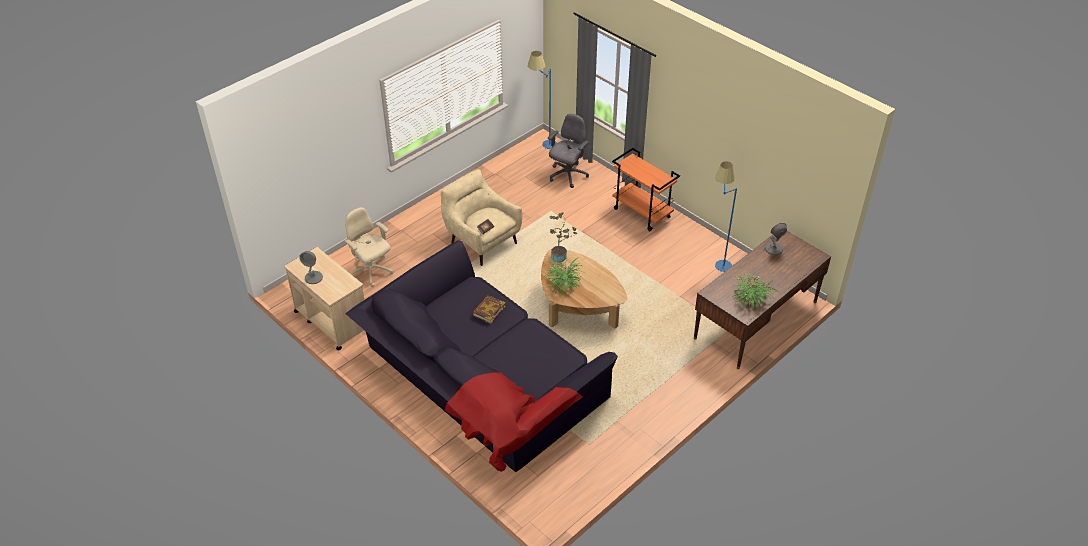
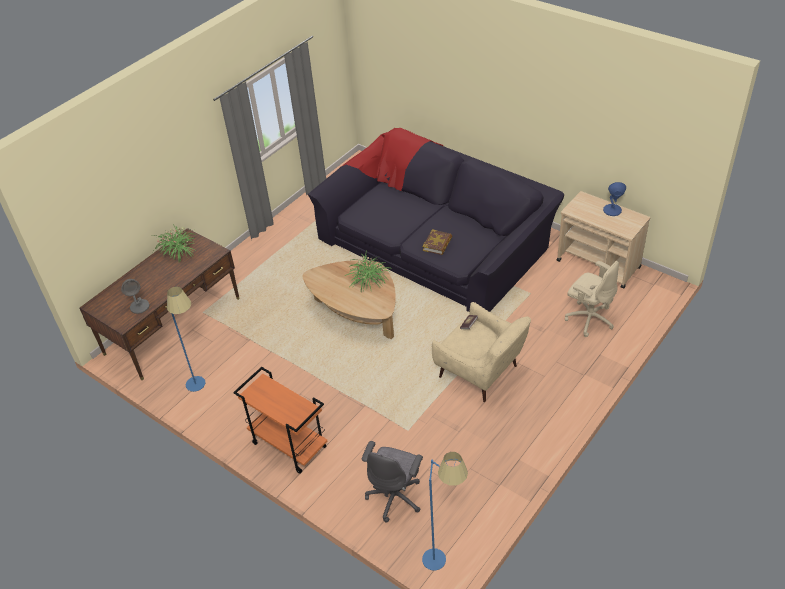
camera: 175 degrees right, 0 degrees up
grey table lamp [299,251,323,284] -> blue table lamp [603,182,626,216]
potted plant [550,213,577,262] -> none

